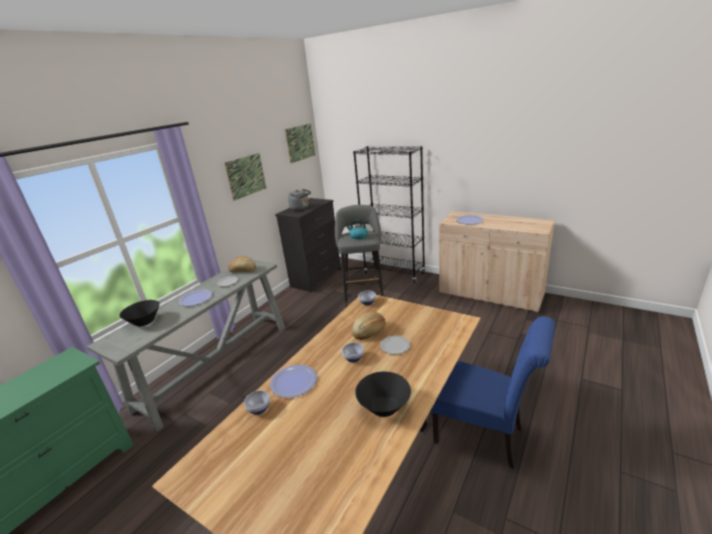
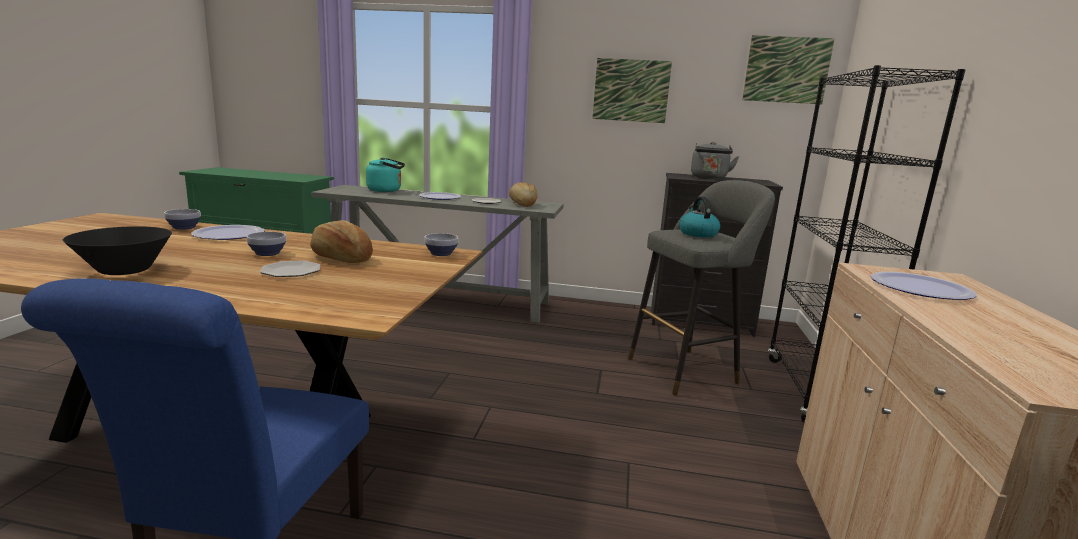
camera: 65 degrees right, 10 degrees down
black bowl [120,300,160,326] -> turquoise kettle [366,157,405,192]

